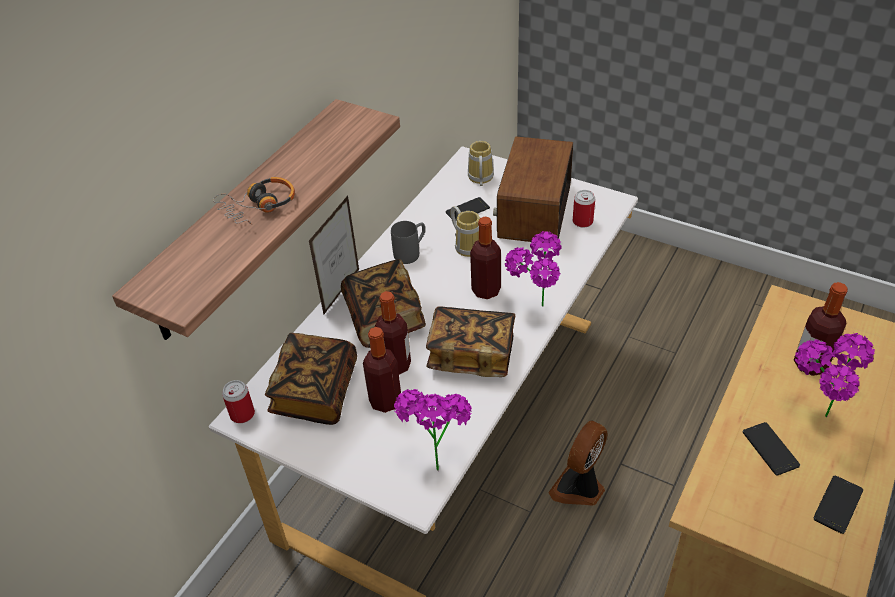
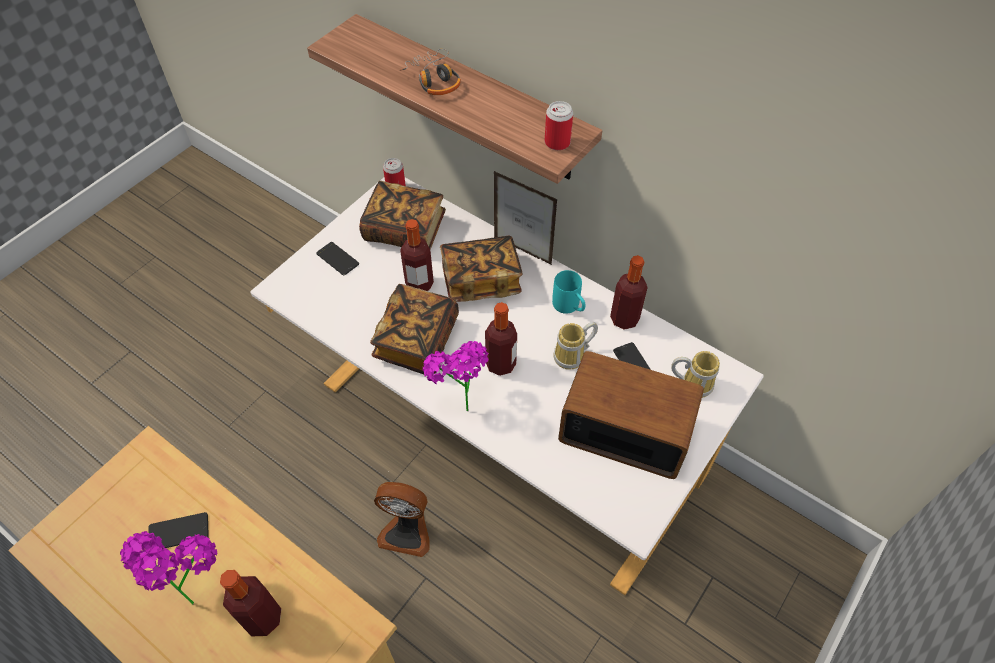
camera: 95 degrees right, 10 degrees up
bottle [363,327,401,413] -> bottle moved to [610,255,648,330]
grey mug [391,221,425,264] -> turquoise mug [552,270,585,314]
potted plant [394,389,472,471] -> none
fan [548,421,608,506] -> fan turned 150 degrees clockwise [374,482,429,557]
can [573,190,595,228] -> can moved to [545,101,573,150]
phone [814,476,863,534] -> phone moved to [316,242,359,275]

